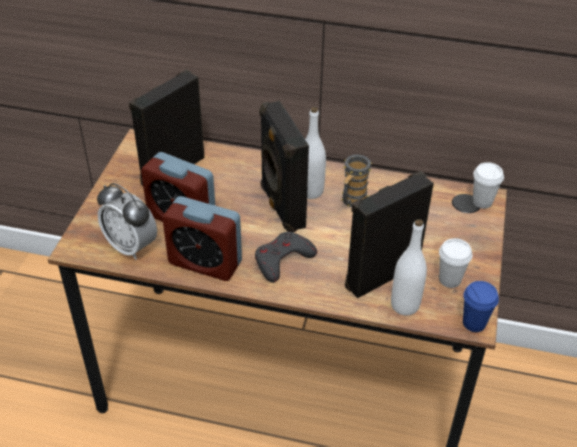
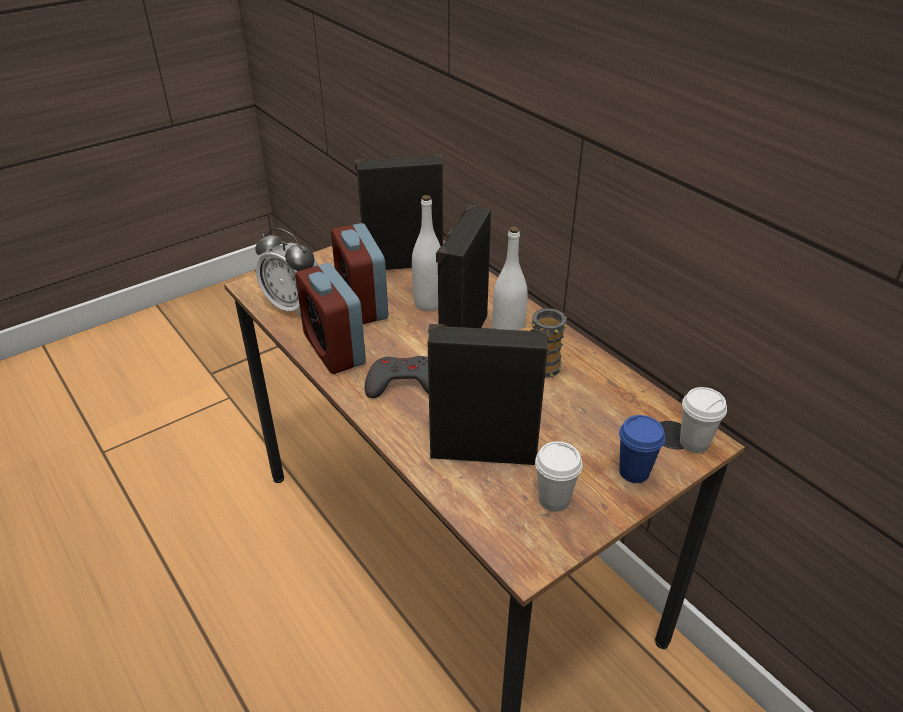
camera: 40 degrees right, 5 degrees down
alarm clock [97,183,157,260] -> alarm clock turned 45 degrees counterclockwise [255,228,318,317]
white bottle [391,219,427,316] -> white bottle moved to [412,195,441,311]
blue cup [463,281,499,332] -> blue cup moved to [619,415,665,483]

